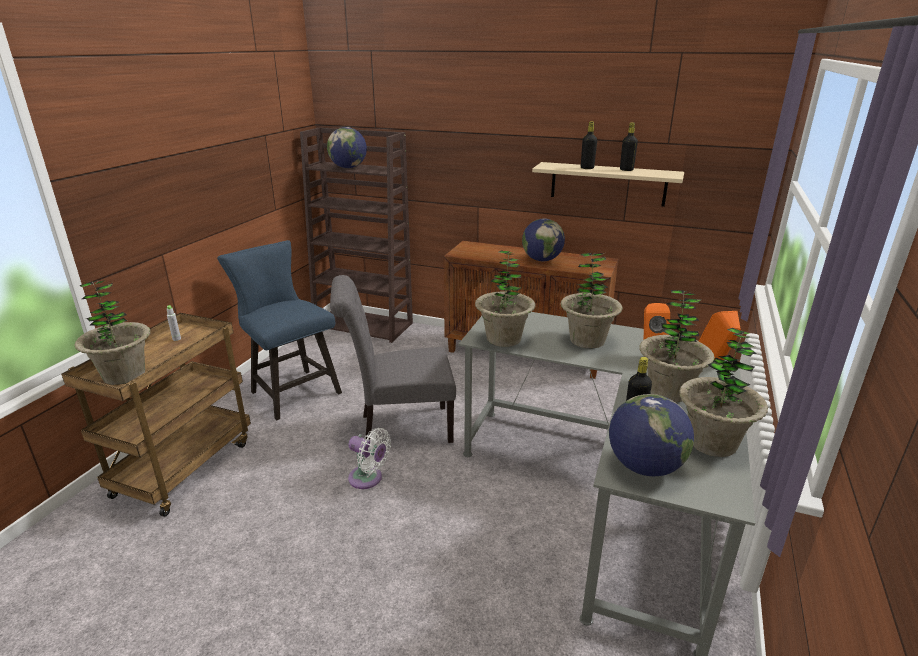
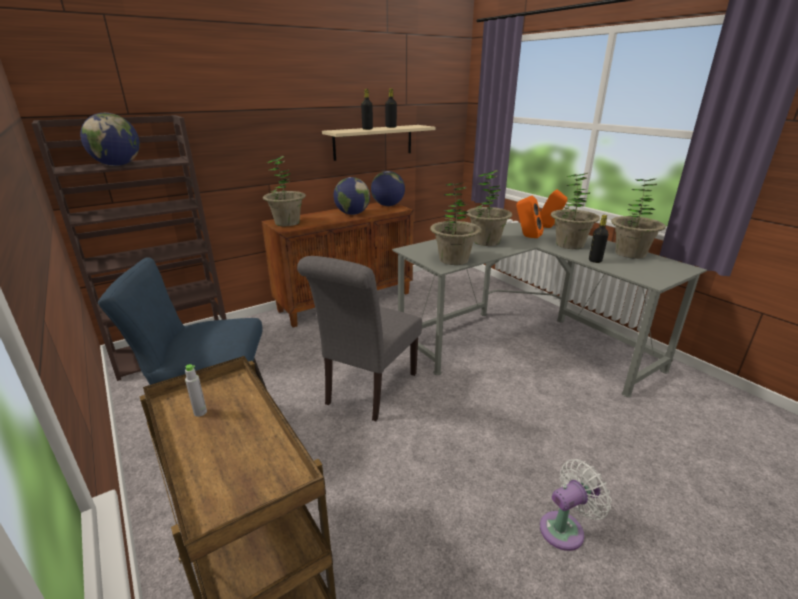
camera: 55 degrees left, 0 degrees up
potted plant [74,280,150,385] -> potted plant moved to [263,156,306,226]
white fan [348,428,391,489] -> white fan moved to [540,459,612,551]
globe [609,394,694,476] -> globe moved to [371,171,405,206]

